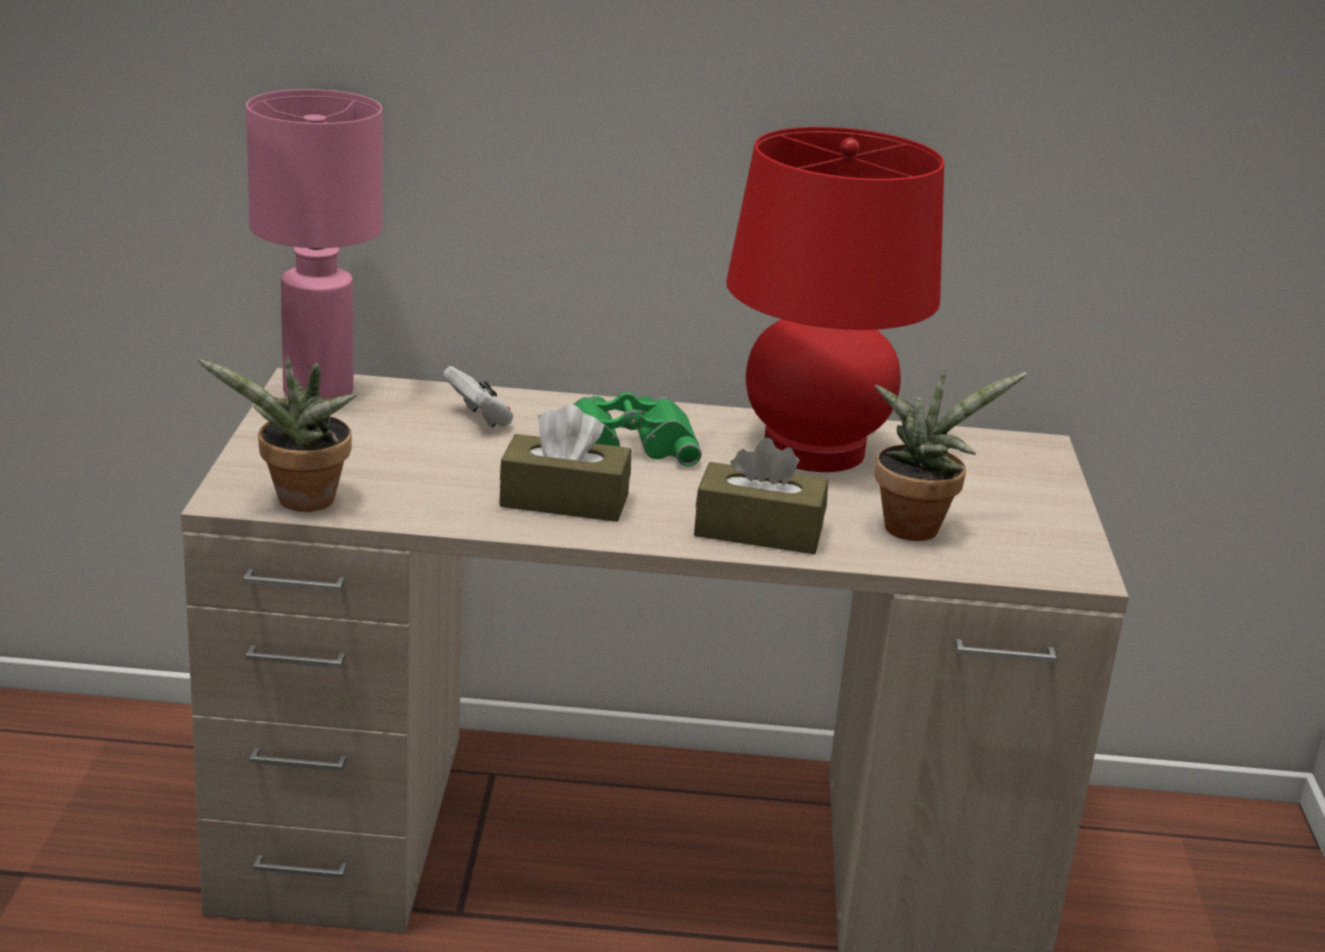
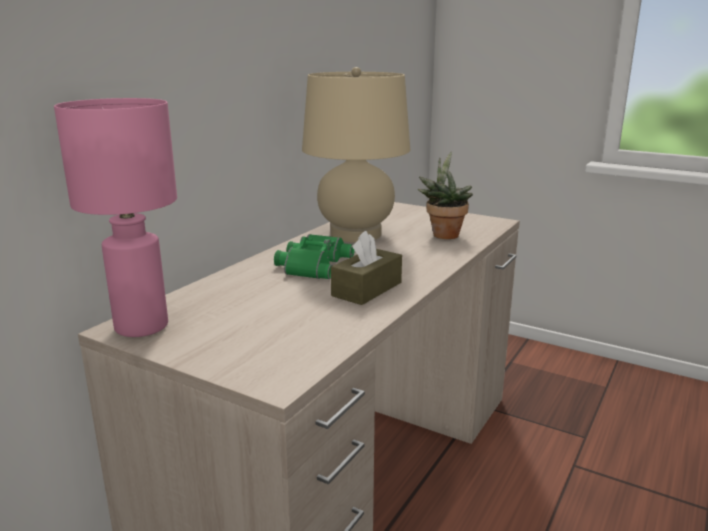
camera: 60 degrees left, 5 degrees down
potted plant [196,356,357,512] -> none
white game controller [443,366,513,427] -> none
brown tissue box [694,438,828,554] -> none
red table lamp [726,127,944,472] -> beige table lamp [302,67,410,242]

